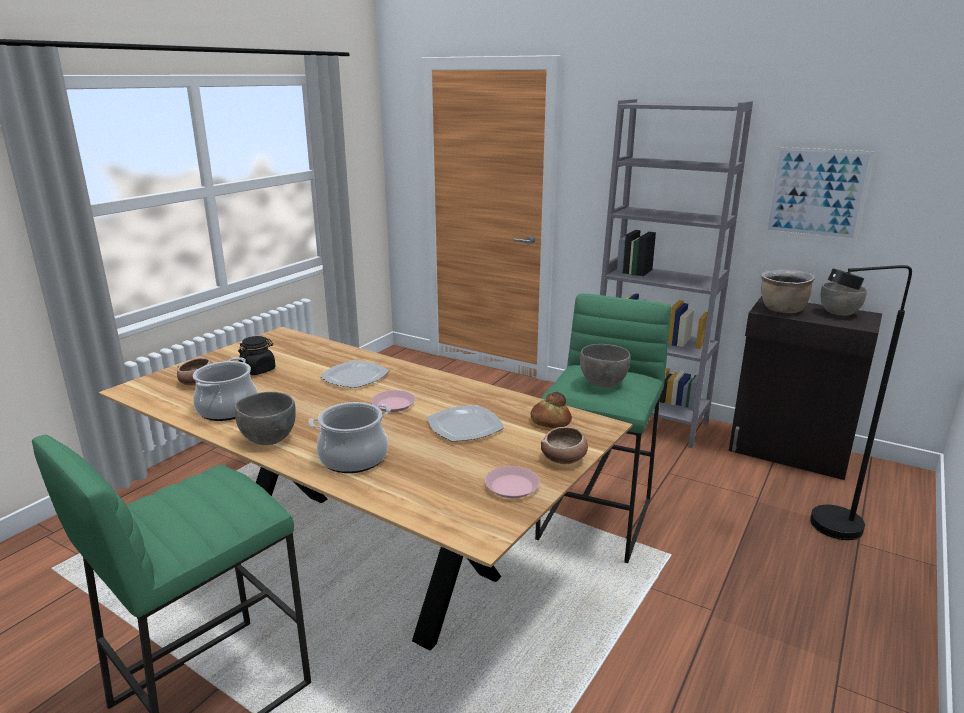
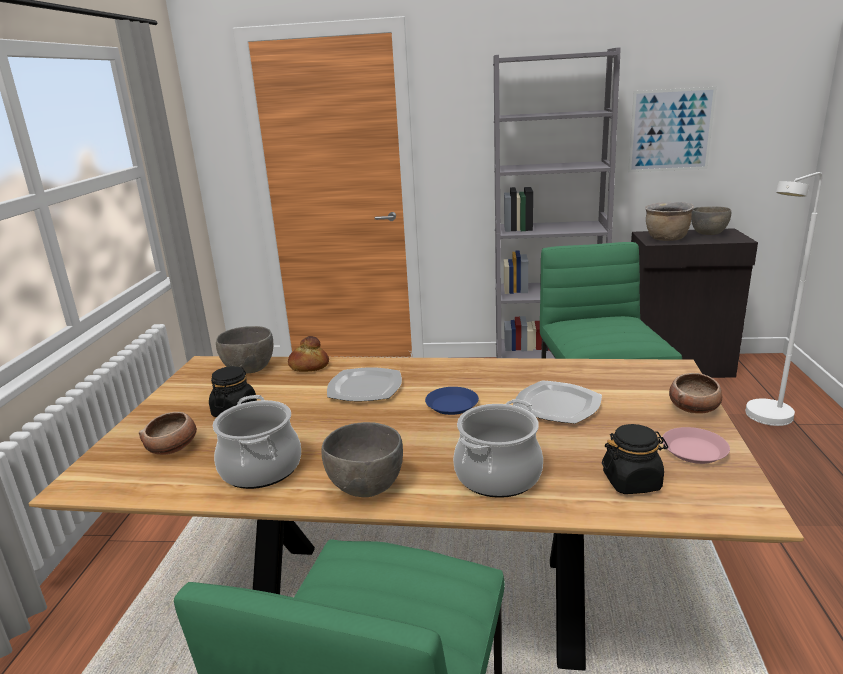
camera: 25 degrees left, 0 degrees up
pink plate [371,390,415,412] -> blue plate [425,387,479,415]
bread [531,392,572,428] -> bread moved to [288,336,329,372]
grey bowl [580,344,631,387] -> grey bowl moved to [216,326,273,374]
black floor lamp [810,265,912,540] -> white floor lamp [745,172,822,426]
none -> black jar [602,424,668,494]

